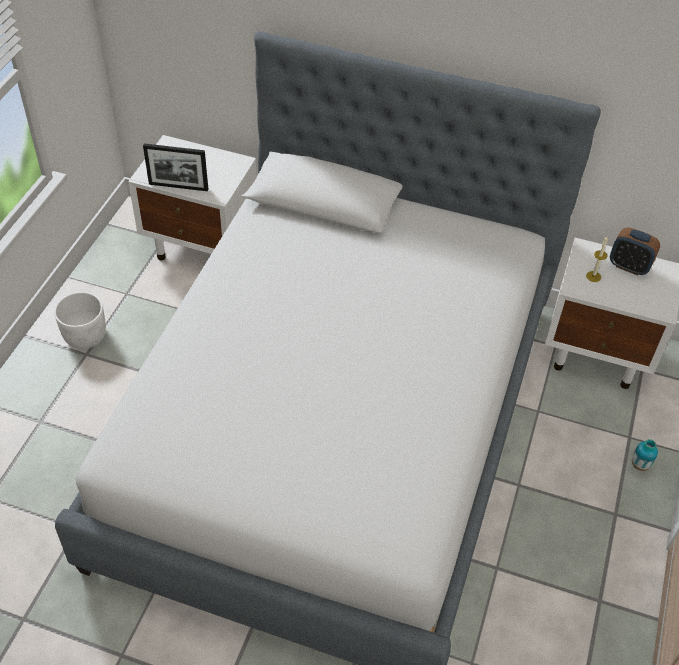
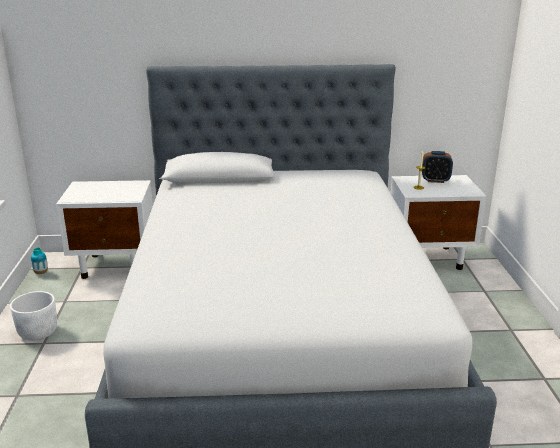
camera: 20 degrees left, 25 degrees down
picture frame [143,143,208,191] -> none
vase [632,439,658,471] -> vase moved to [31,248,48,274]

